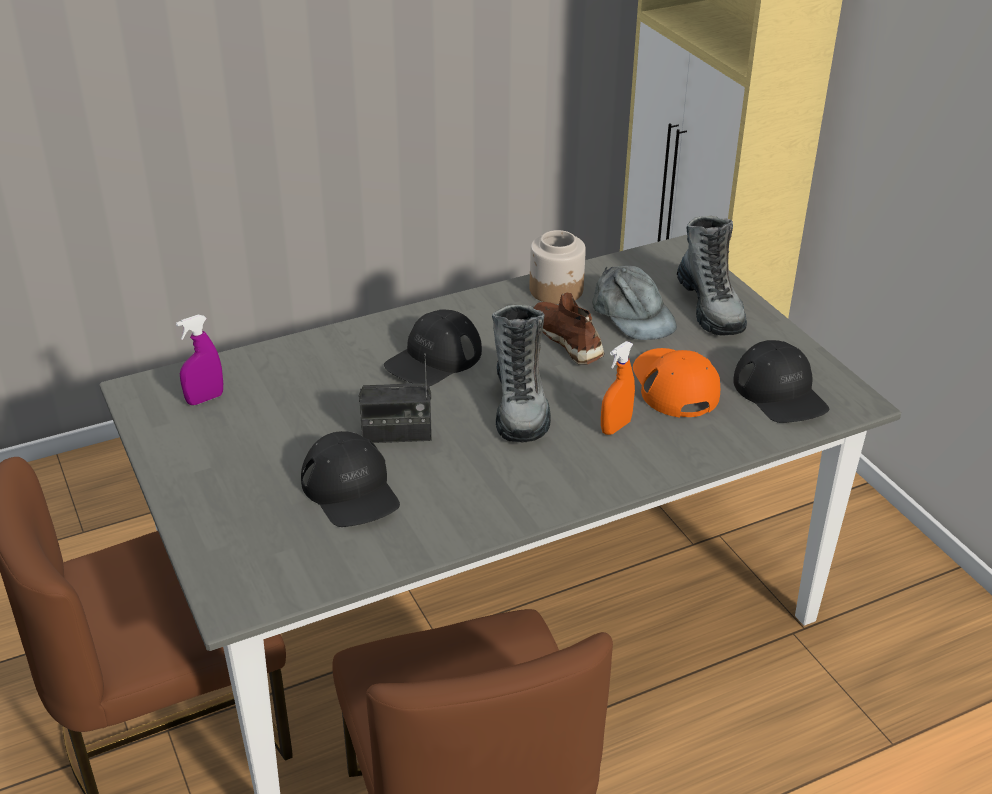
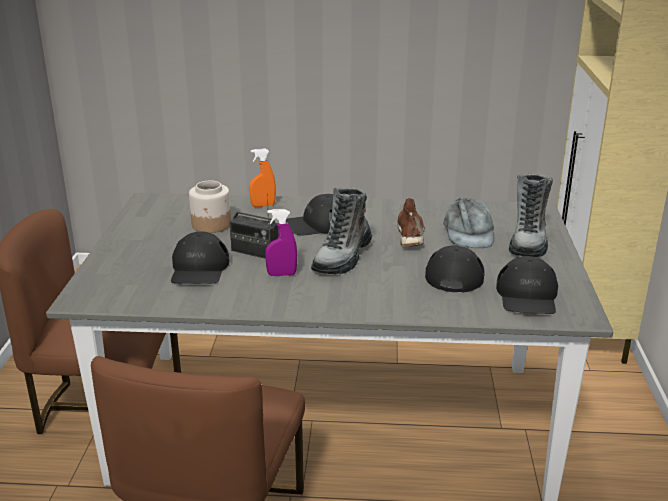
camera: 30 degrees right, 10 degrees down
purple spray bottle [176,315,223,405] -> purple spray bottle moved to [265,209,297,276]
jar [529,230,586,304] -> jar moved to [189,180,231,233]
orange spray bottle [601,341,635,435] -> orange spray bottle moved to [249,148,276,207]
orange cap [633,348,720,418] -> black cap [425,246,485,293]

